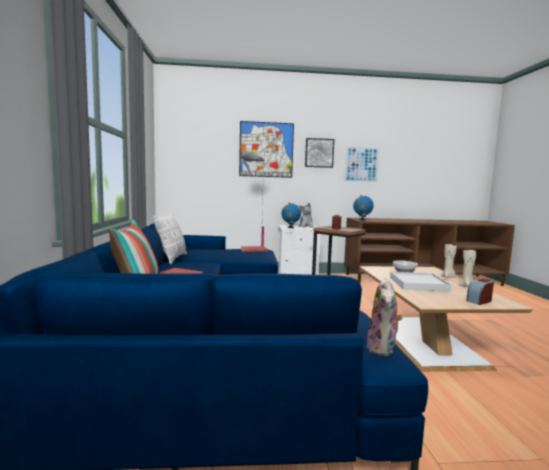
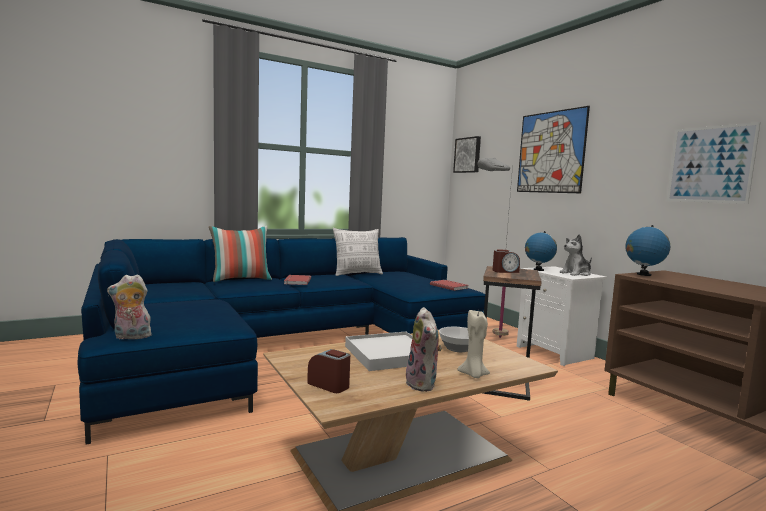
camera: 65 degrees right, 0 degrees up
picture [305,138,334,168] -> picture moved to [453,136,481,173]
beige candle [459,250,476,287] -> plush toy [406,307,442,392]

